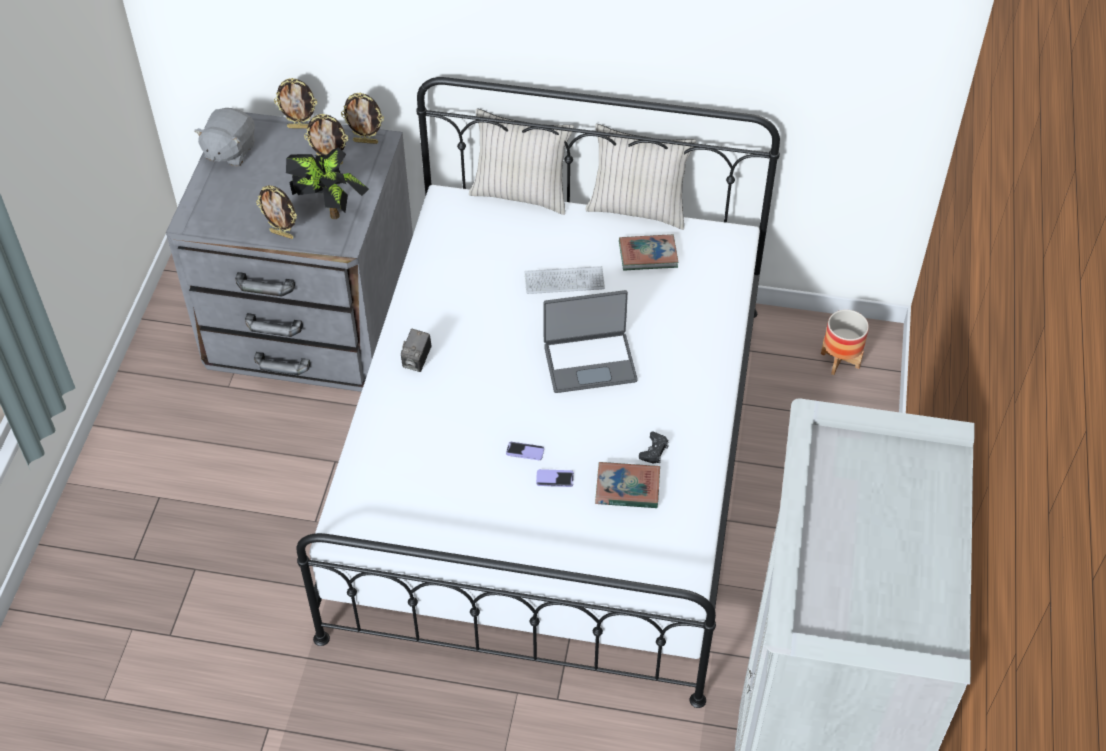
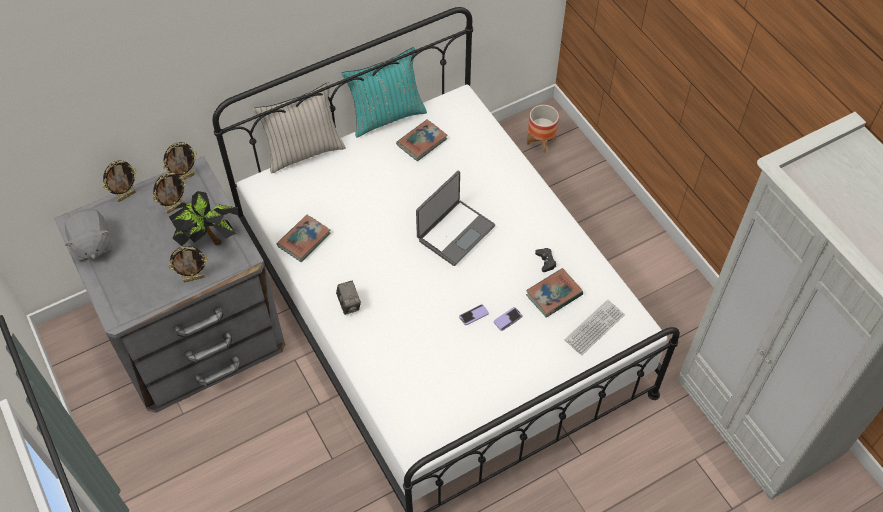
camera: 40 degrees left, 5 degrees up
keyboard [524,266,605,294] -> keyboard moved to [564,299,625,356]
beige pillow [585,124,696,230] -> turquoise pillow [341,47,427,138]
none -> book [277,215,331,262]

